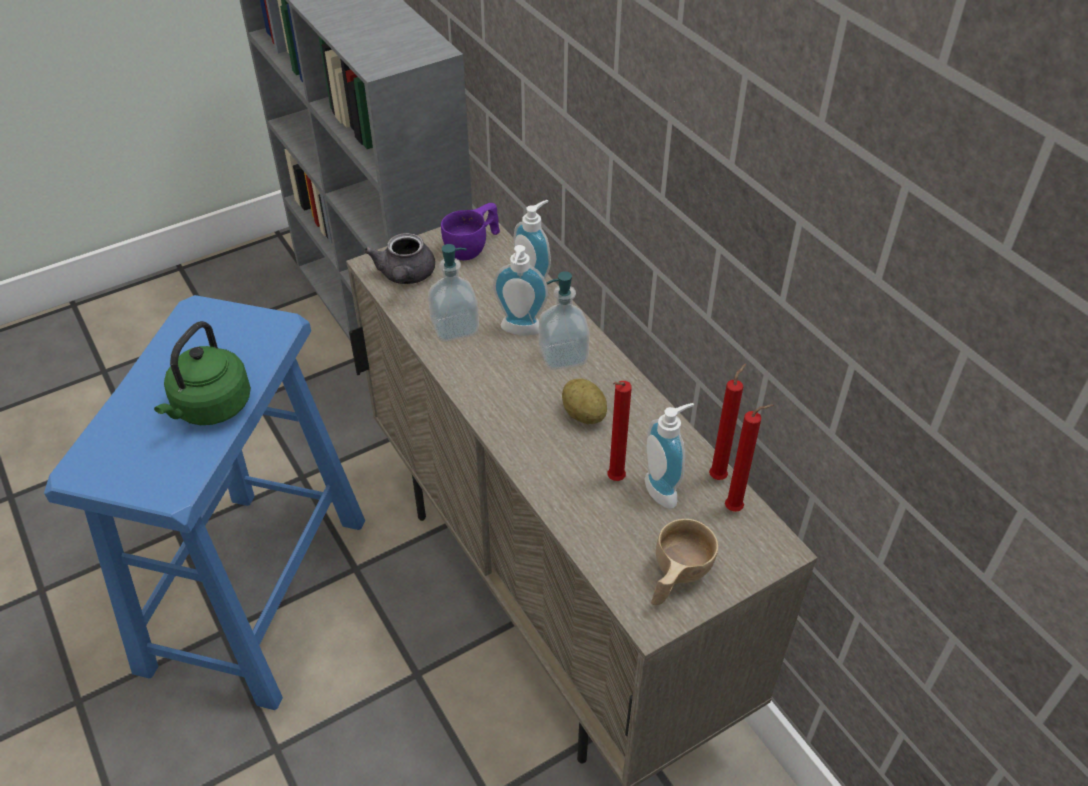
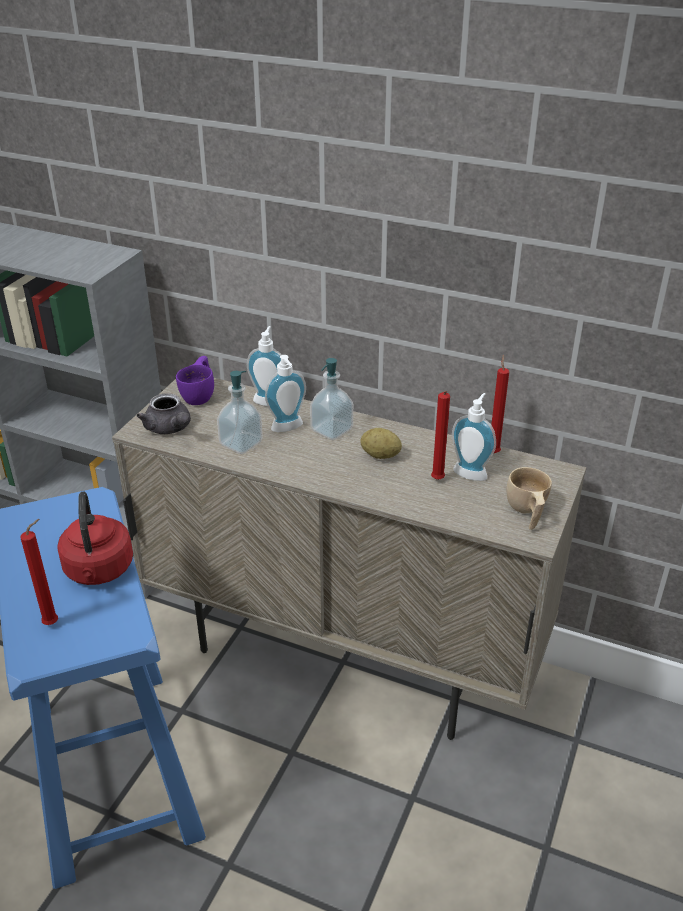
camera: 35 degrees left, 10 degrees down
green kettle [154,321,251,425] -> red kettle [57,492,133,585]
red candle [725,404,773,512] -> red candle moved to [21,519,58,625]

